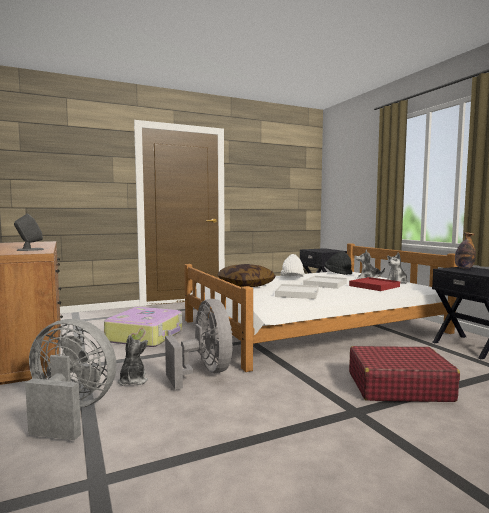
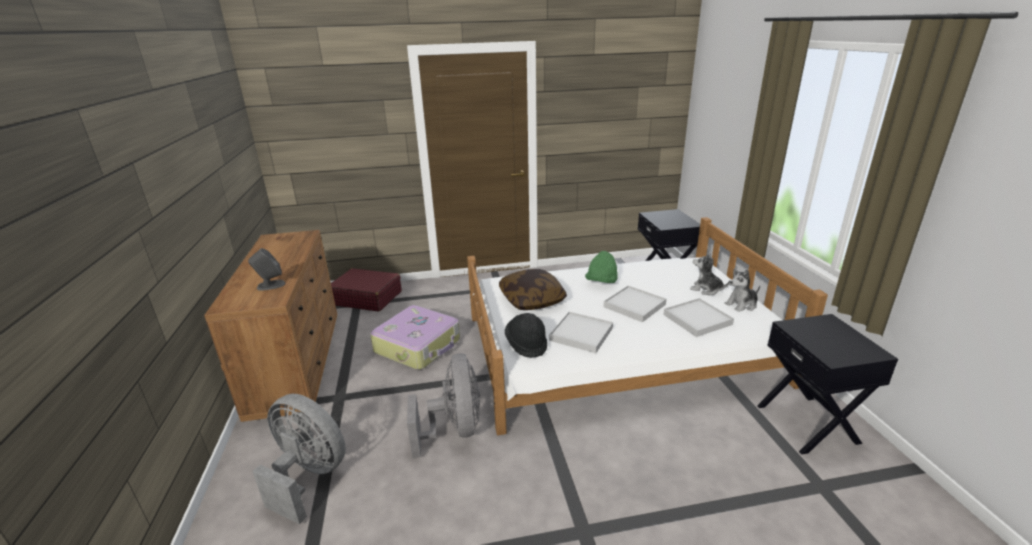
camera: 15 degrees right, 20 degrees up
plush toy [118,335,148,386] -> none
white hat [281,254,305,277] -> green hat [585,251,618,283]
black hat [325,251,352,275] -> black hat moved to [505,313,547,358]
red tray [349,277,400,291] -> white tray [663,298,734,337]
red suitcase [349,346,460,402] -> red suitcase moved to [331,268,402,311]
bottle [455,232,476,269] -> none

